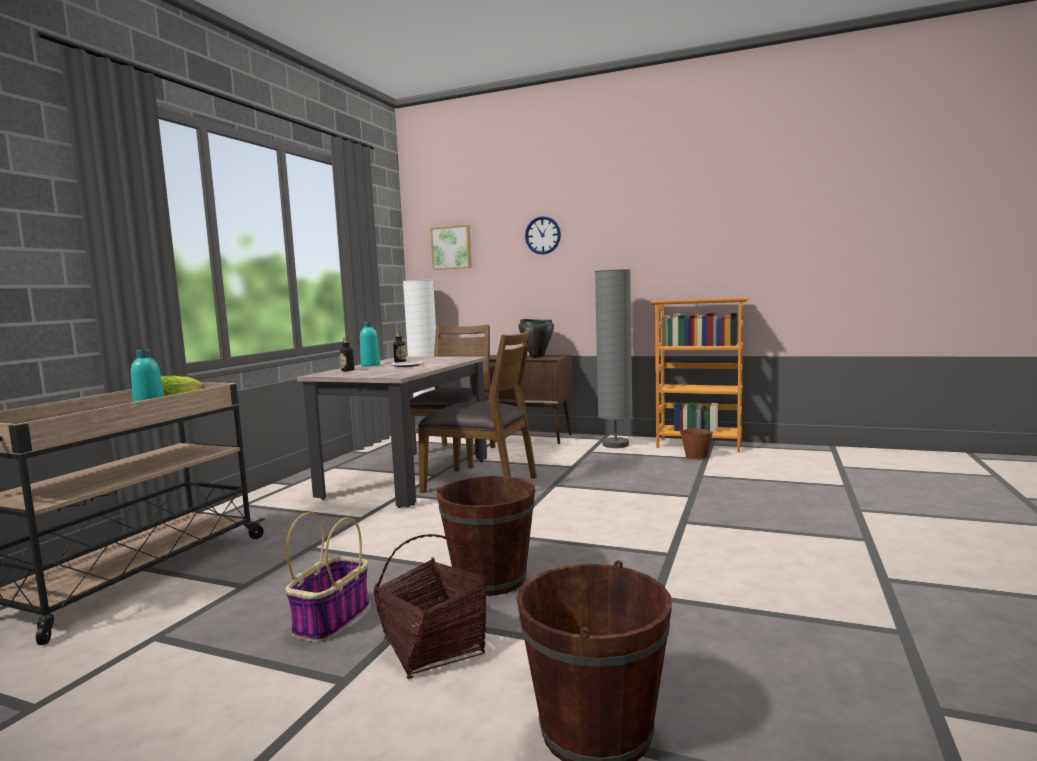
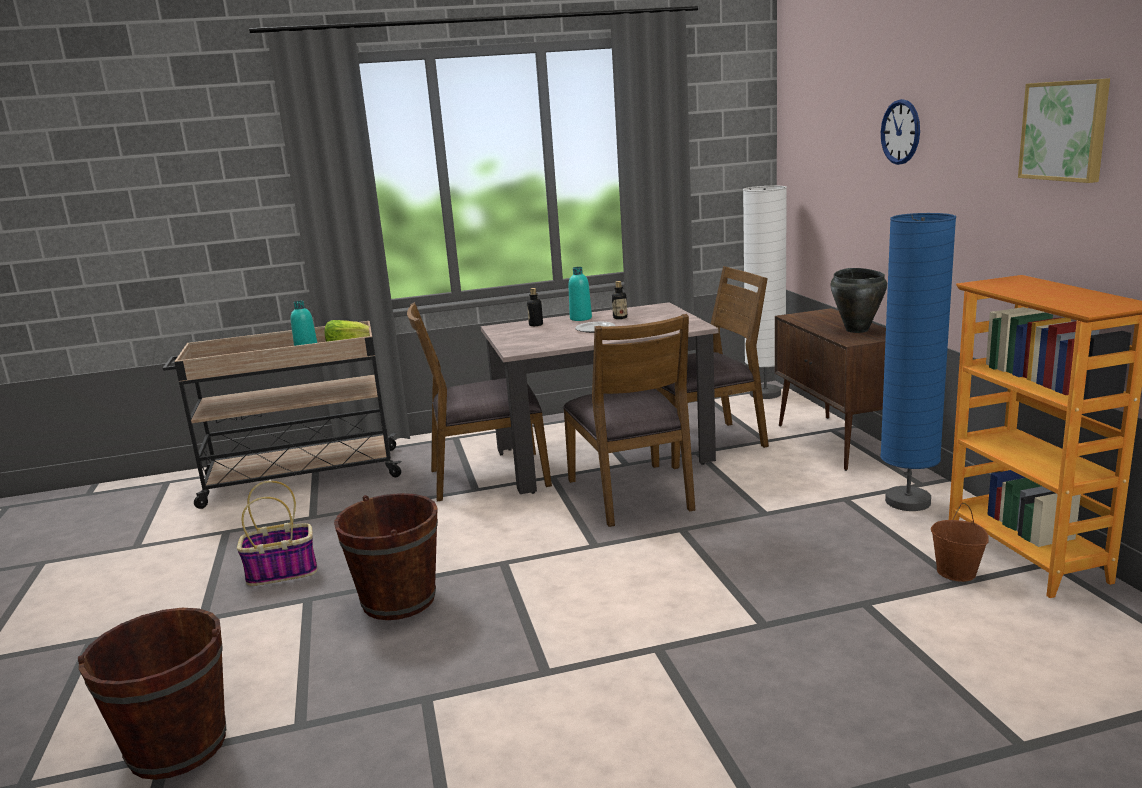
camera: 55 degrees right, 10 degrees up
basket [374,534,486,679] -> none
picture [430,225,472,270] -> picture moved to [1018,78,1110,183]
grey floor lamp [595,269,633,448] -> blue floor lamp [880,213,956,511]
none -> brown chair [407,302,552,501]

